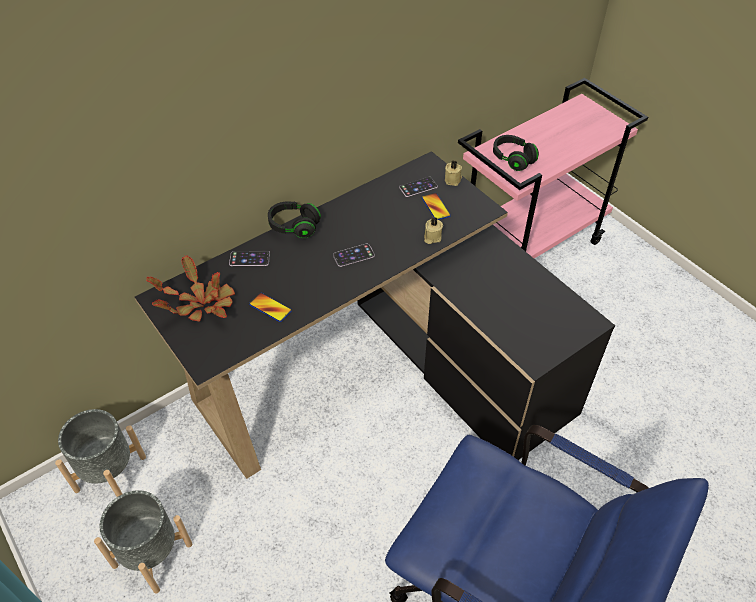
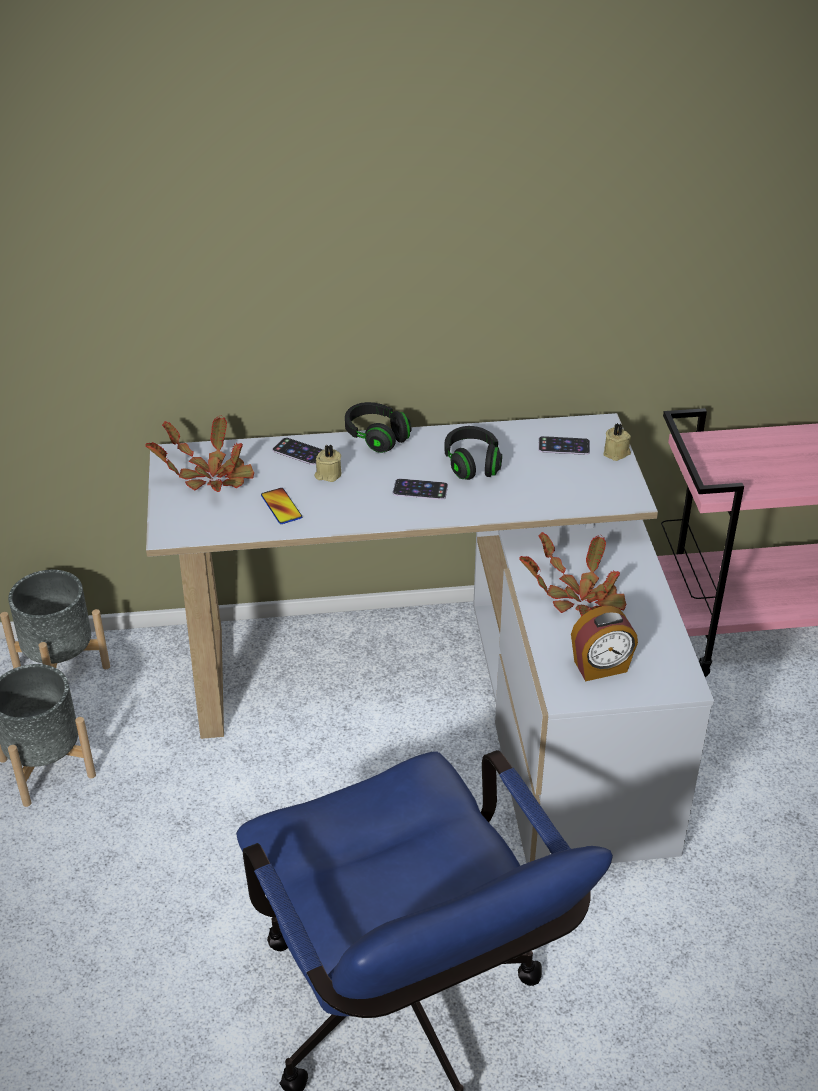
camera: 30 degrees right, 10 degrees down
black desk [135,151,615,479] -> white desk [146,413,714,863]
phone [422,193,451,220] -> none
beige candle [424,217,443,244] -> beige candle moved to [315,444,341,482]
black headphones [493,135,539,171] -> black headphones moved to [445,426,502,480]
none -> potted plant [519,532,626,616]
none -> alarm clock [571,606,638,681]

